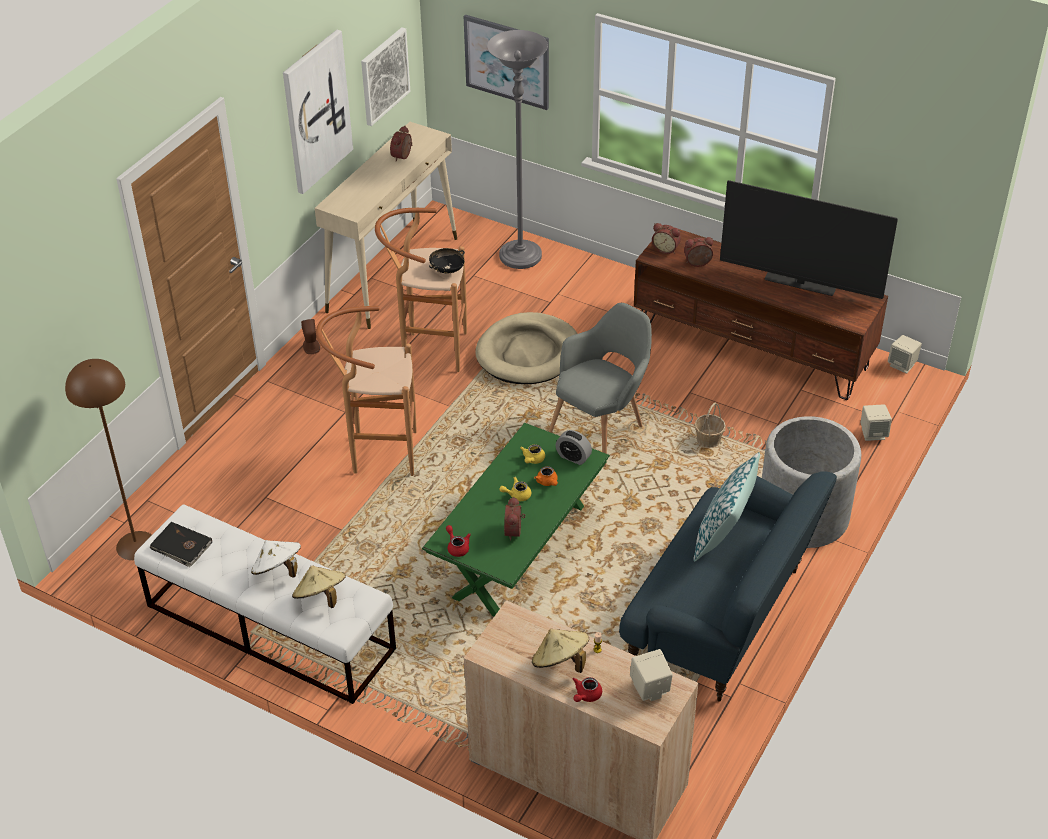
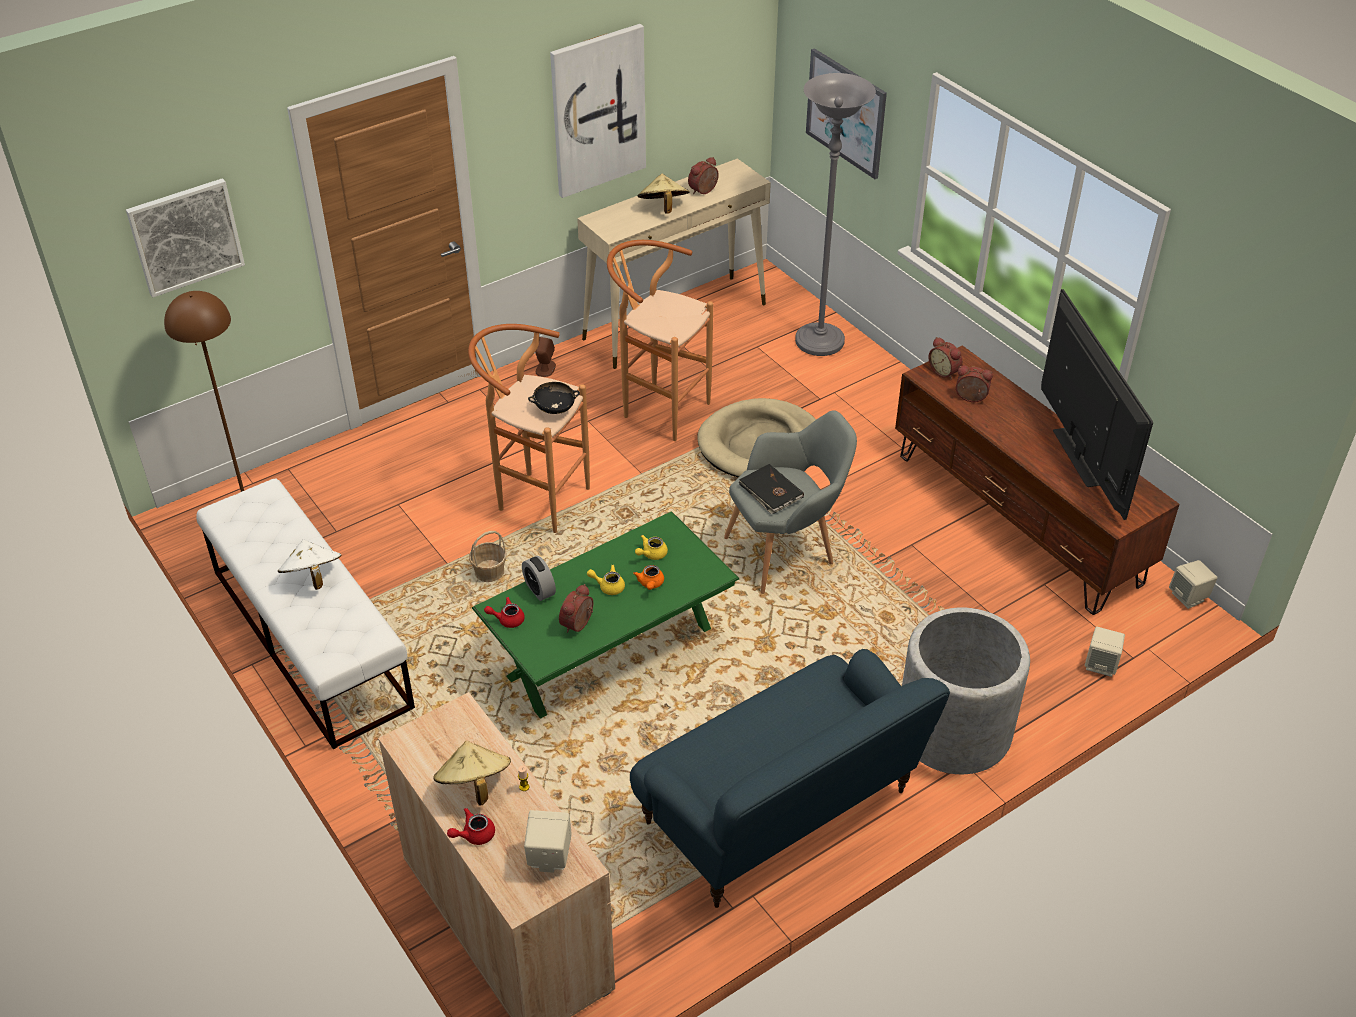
camera: 25 degrees right, 0 degrees up
black book [150,522,212,567] -> black book moved to [738,464,804,514]
beige hat [292,565,346,608] -> beige hat moved to [638,174,690,214]
picture [361,27,410,126] -> picture moved to [126,178,245,297]
black bowl [429,248,465,273] -> black bowl moved to [528,382,580,414]
red teapot [446,525,471,557] -> red teapot turned 90 degrees counterclockwise [484,597,525,628]
alarm clock [556,430,592,465] -> alarm clock moved to [522,556,556,601]
pillow [693,452,760,562] -> none
basket [694,402,726,448] -> basket moved to [469,531,507,582]
television [720,180,898,299] -> television turned 150 degrees counterclockwise [1041,289,1153,520]

